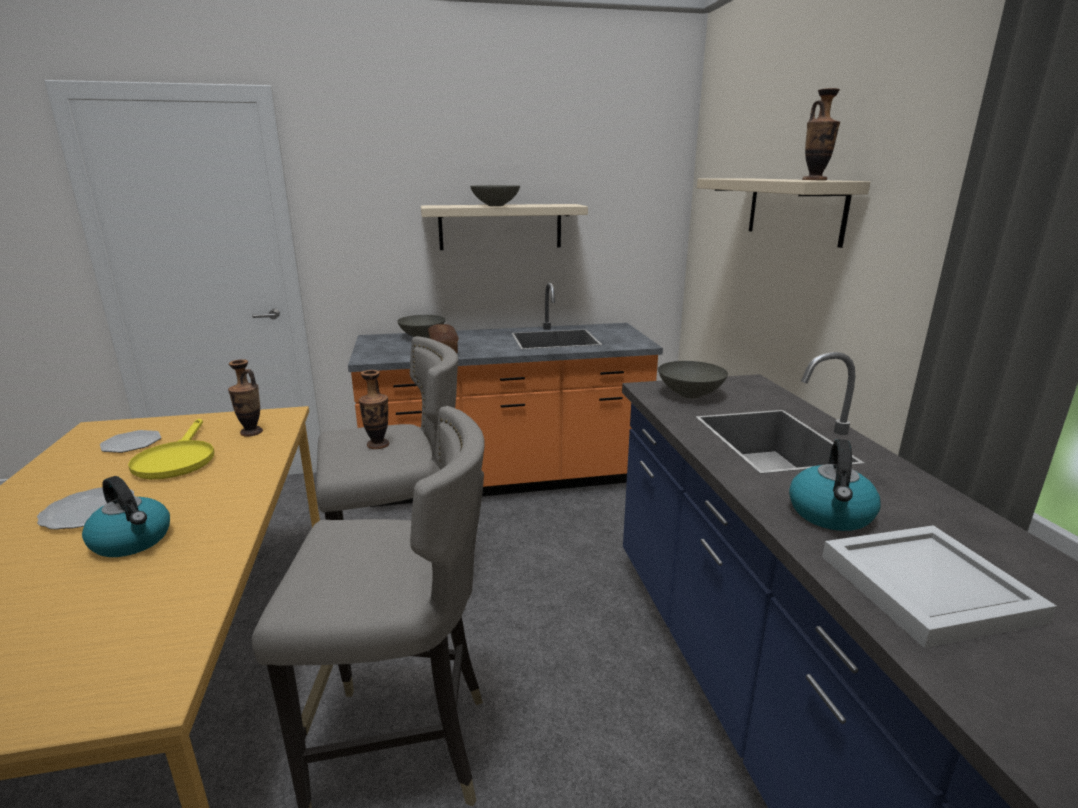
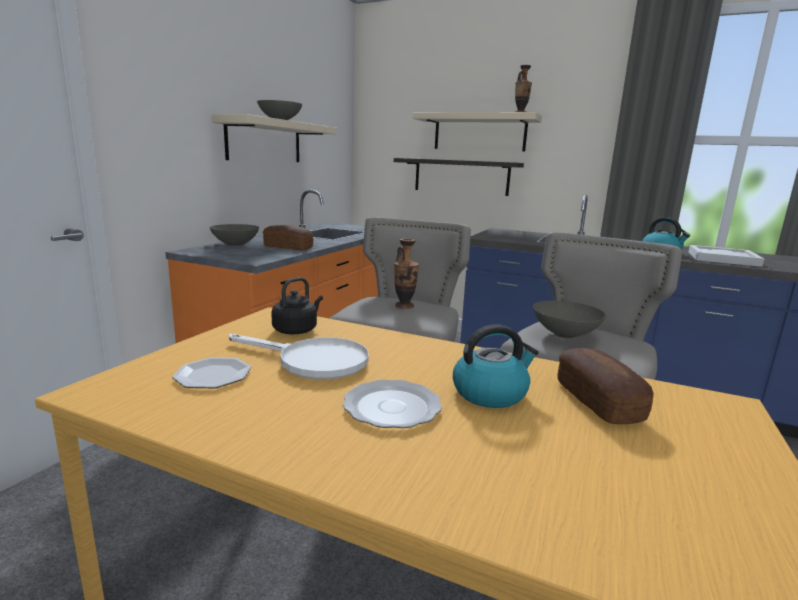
camera: 55 degrees left, 5 degrees down
yellow frying pan [128,419,214,479] -> white frying pan [229,334,369,379]
vase [228,359,263,437] -> black kettle [271,277,323,334]
grey bowl [658,361,728,399] -> grey bowl moved to [533,301,606,339]
none -> shelf [394,158,524,196]
none -> bread [558,348,654,424]

